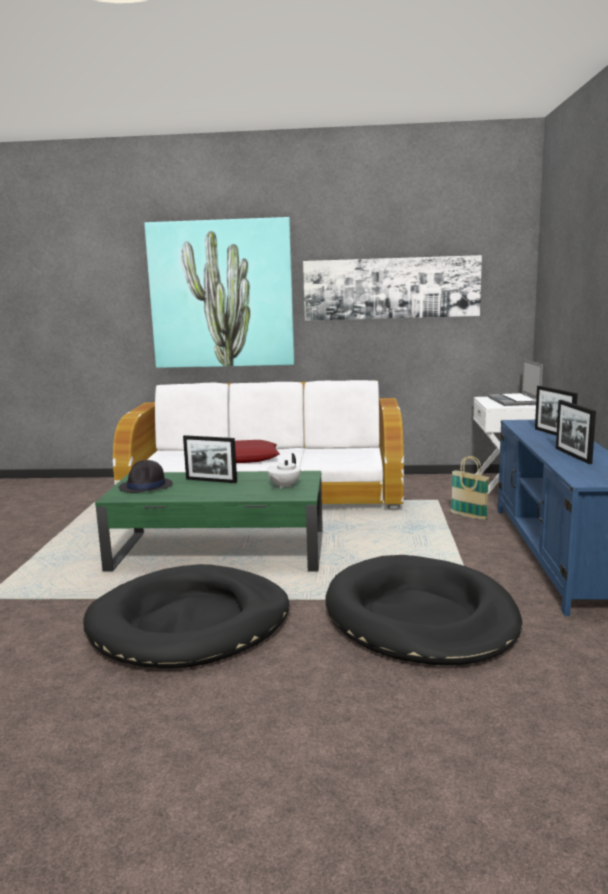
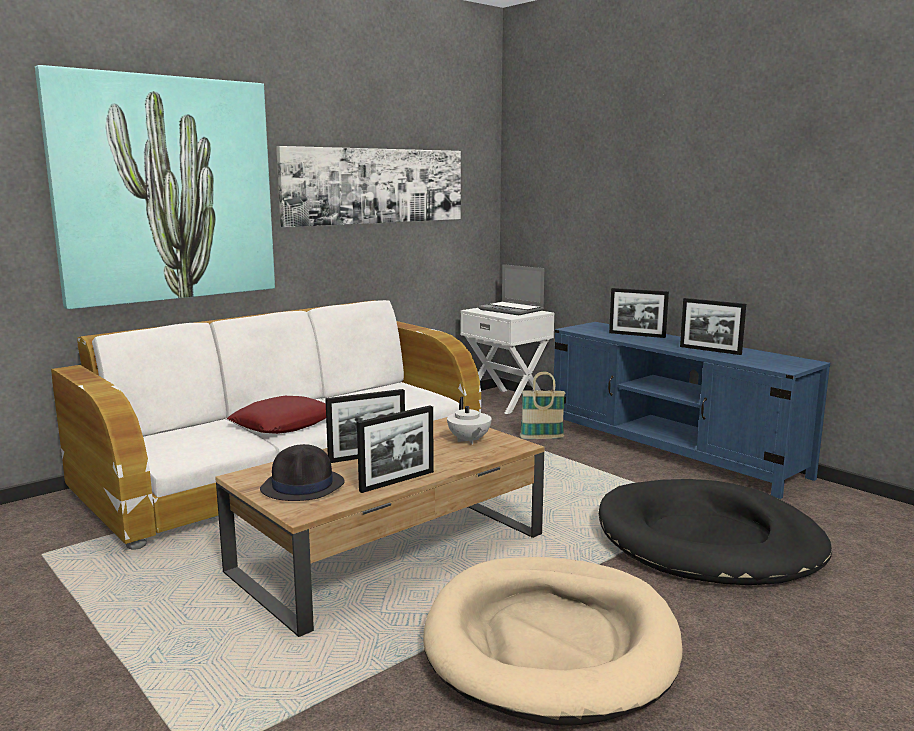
camera: 45 degrees left, 0 degrees up
black dog bed [83,564,290,668] -> beige dog bed [423,557,682,726]
green coffee table [95,471,323,572] -> brown coffee table [215,417,545,637]
none -> picture frame [357,405,434,493]

